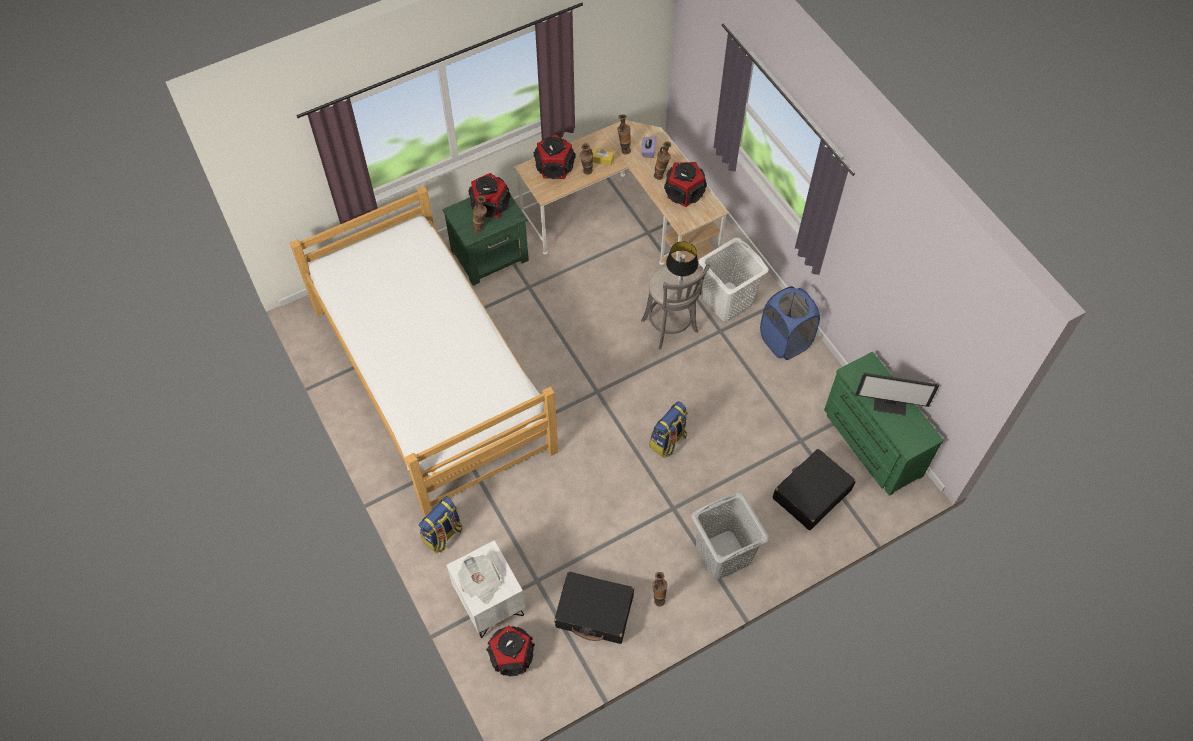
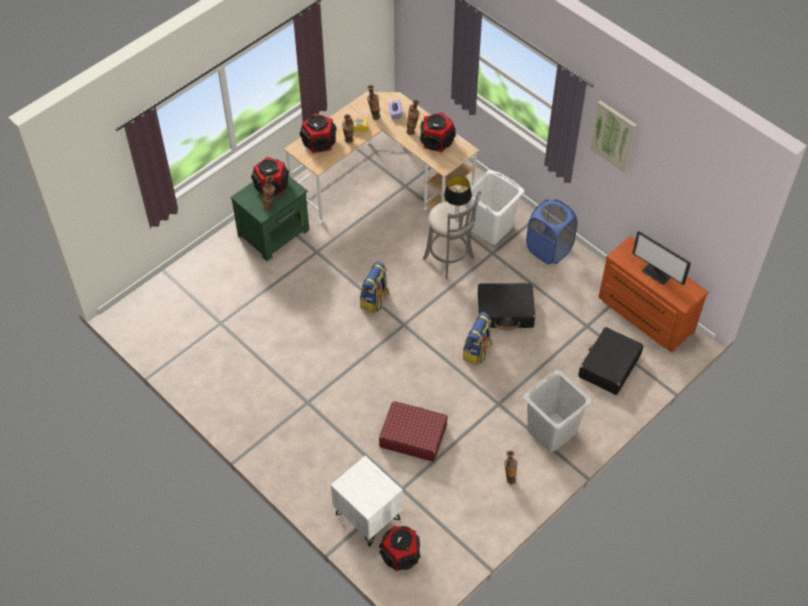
camera: 15 degrees left, 5 degrees down
bed [290,186,558,517] -> none
backpack [419,496,462,553] -> backpack moved to [360,261,389,314]
newspaper [458,555,503,604] -> none
black suitcase [554,571,634,644] -> black suitcase moved to [478,283,535,331]
green dresser [824,352,944,496] -> brown dresser [599,236,708,353]
monitor [856,373,939,416] -> monitor turned 45 degrees clockwise [632,231,691,285]
none -> red suitcase [379,401,448,462]
none -> picture [590,100,637,173]

